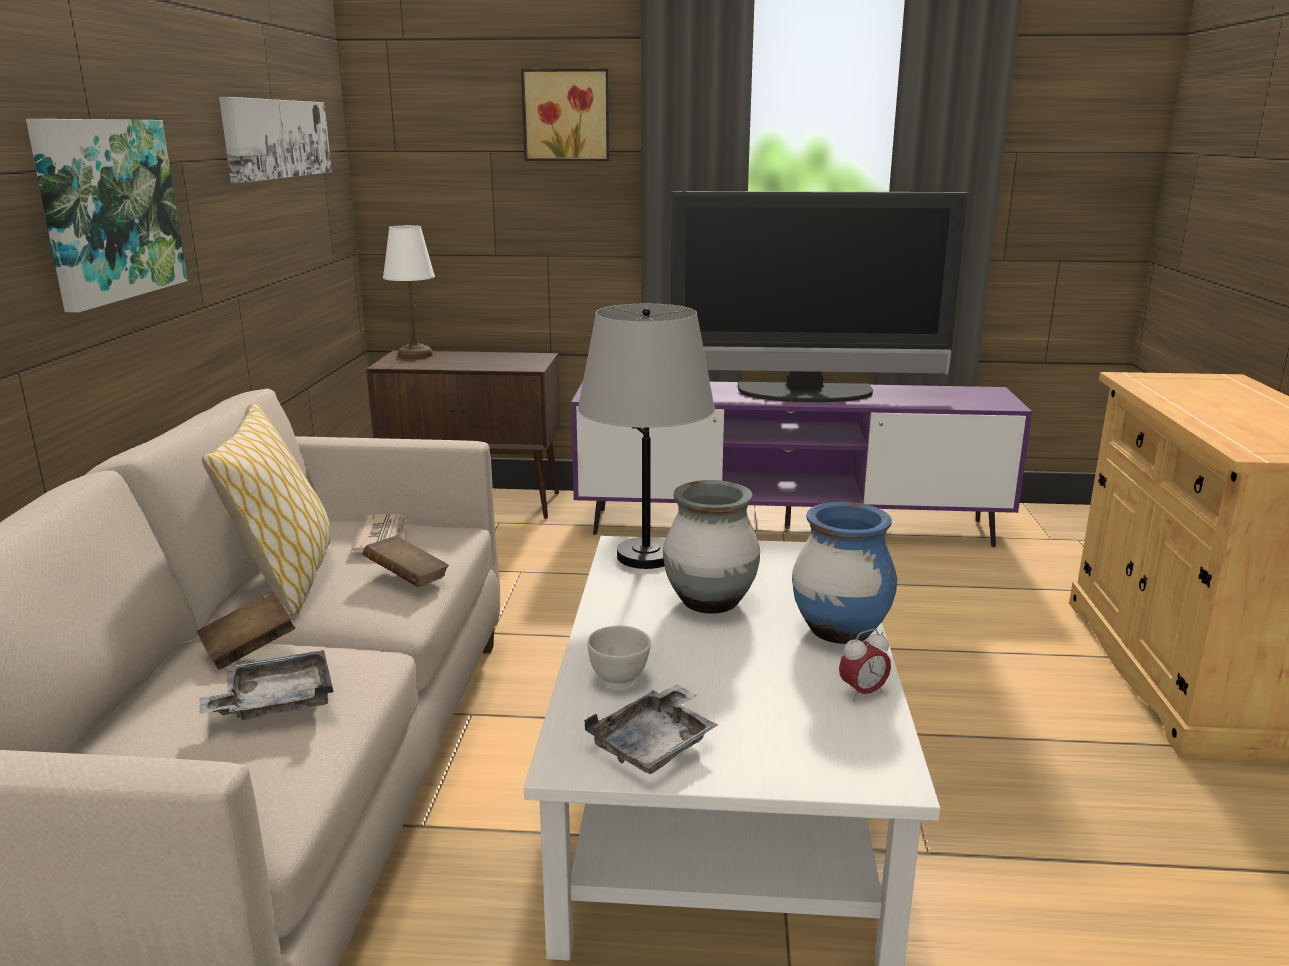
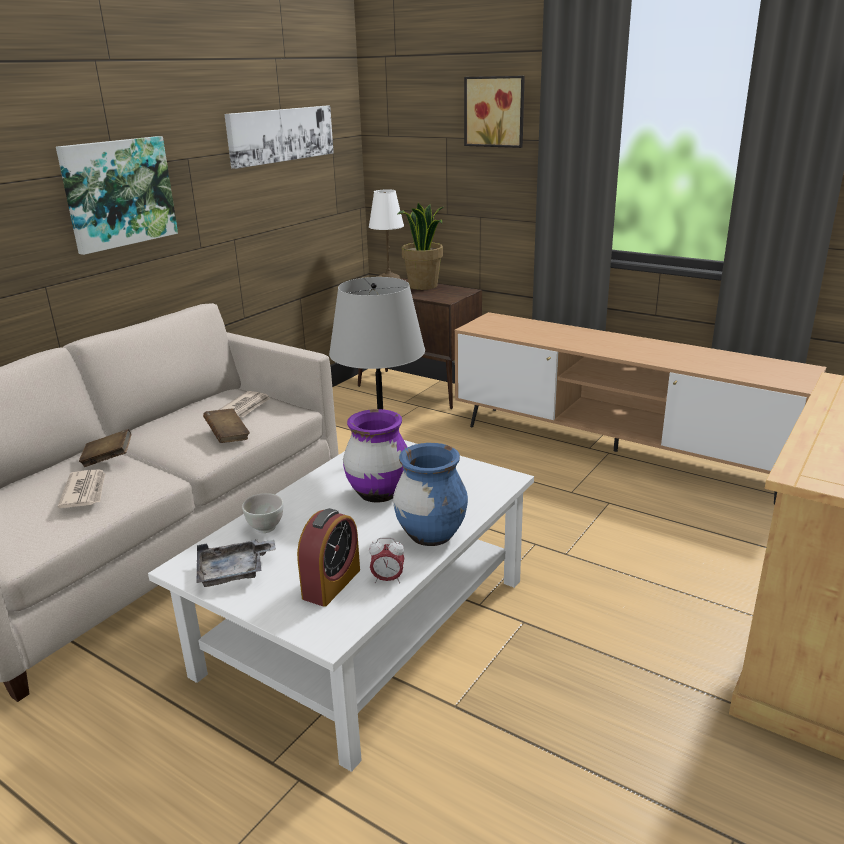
camera: 30 degrees right, 5 degrees up
grey tray [200,650,333,720] -> newspaper [58,469,106,508]
pillow [202,404,331,615] -> none
purple tv stand [571,382,1032,547] -> brown tv stand [455,312,826,504]
grey vase [663,480,760,614] -> purple vase [343,409,407,503]
television [671,191,968,402] -> none
none -> alarm clock [297,508,360,607]
none -> potted plant [397,203,443,290]

